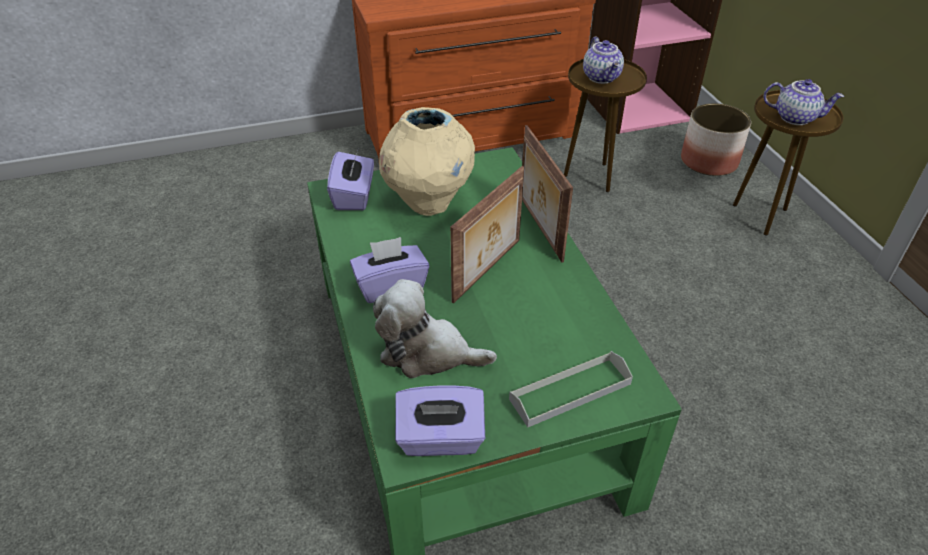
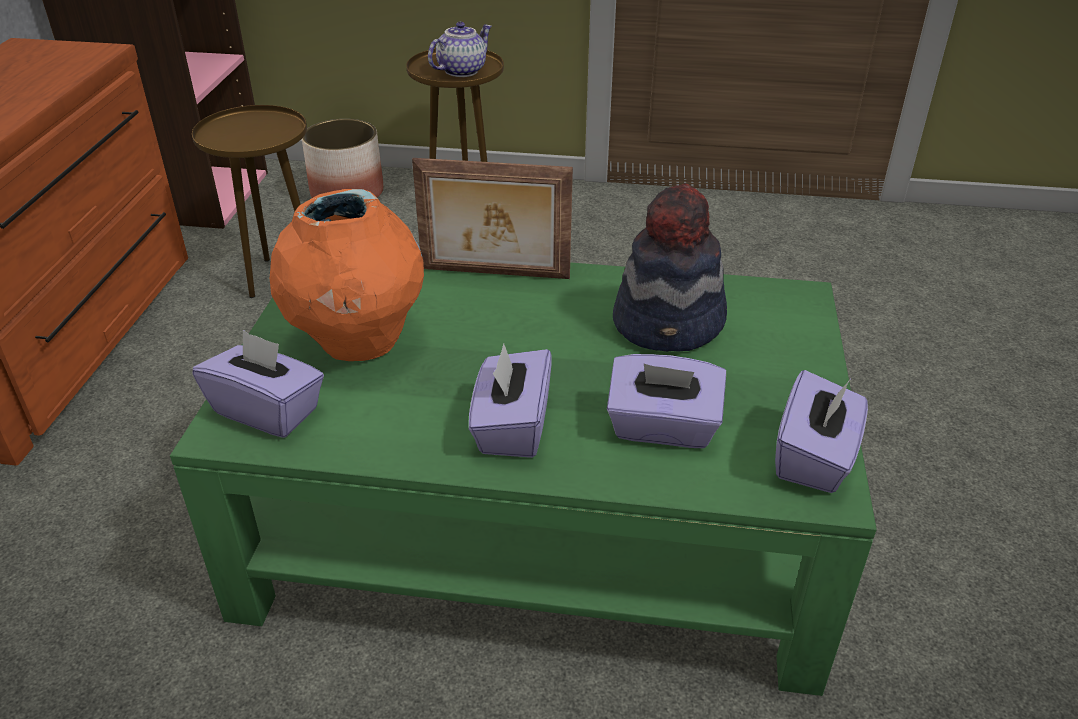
camera: 65 degrees left, 5 degrees down
plush toy [373,279,497,378] -> purple tissue box [607,354,726,448]
beige vase [379,107,475,216] -> orange vase [270,189,424,361]
picture frame [450,166,524,303] -> none
grey tray [509,351,633,427] -> none
teapot [583,37,624,84] -> none
none -> hat [613,183,727,352]

